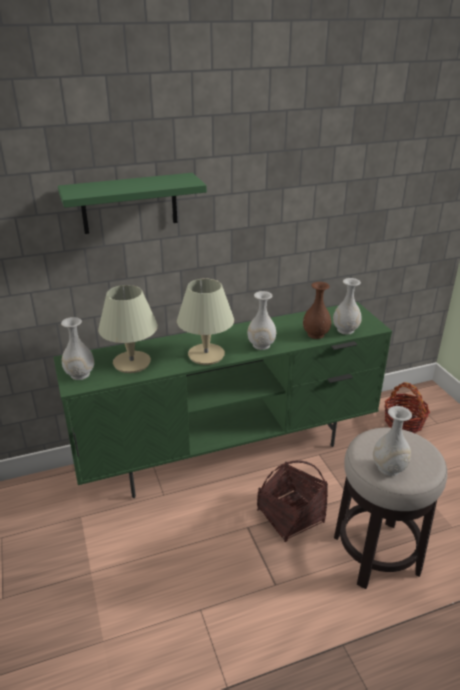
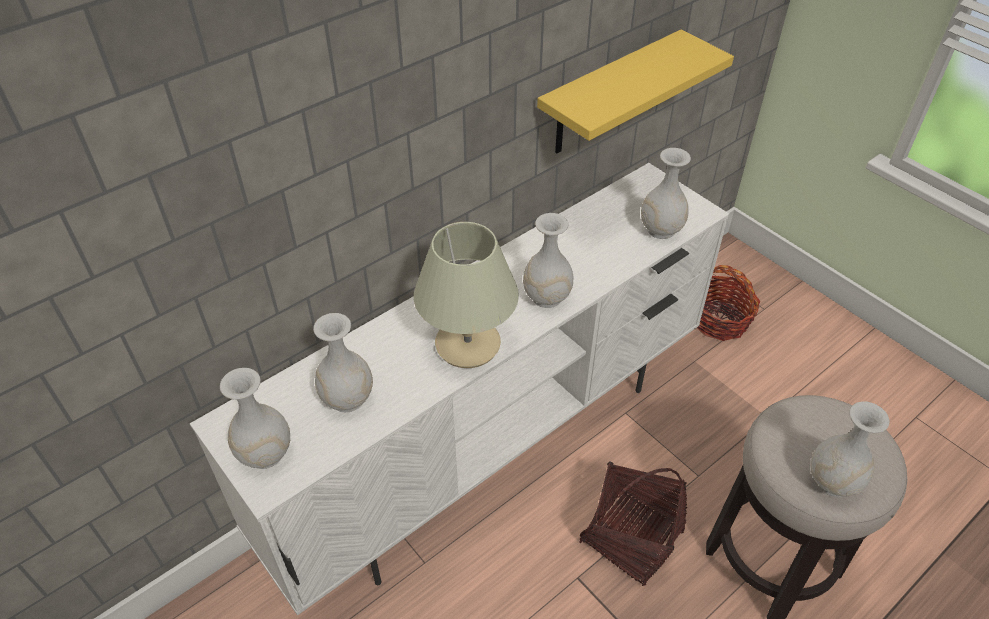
camera: 20 degrees left, 15 degrees up
green tv stand [54,302,392,498] -> white tv stand [190,163,729,615]
green shelf [58,173,207,234] -> none
beige table lamp [98,285,158,373] -> white vase [313,313,373,412]
brown vase [303,282,331,339] -> none
none -> yellow shelf [537,30,734,153]

